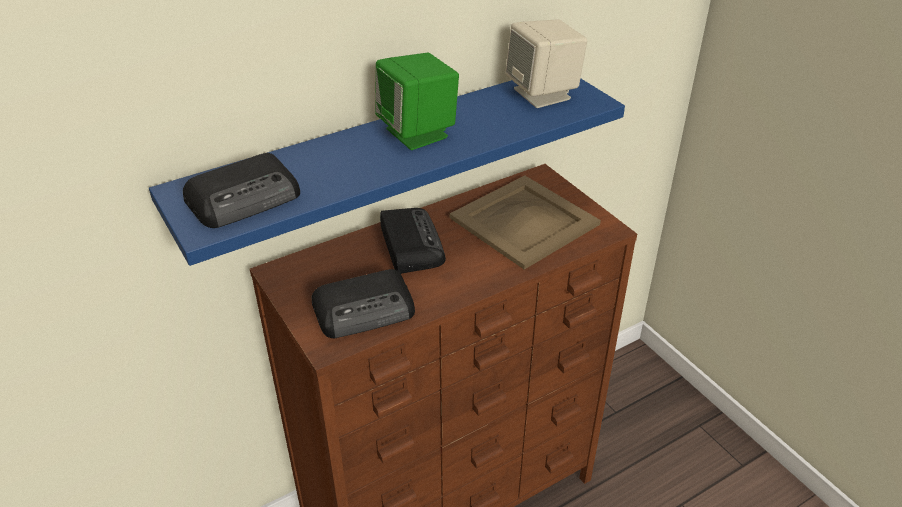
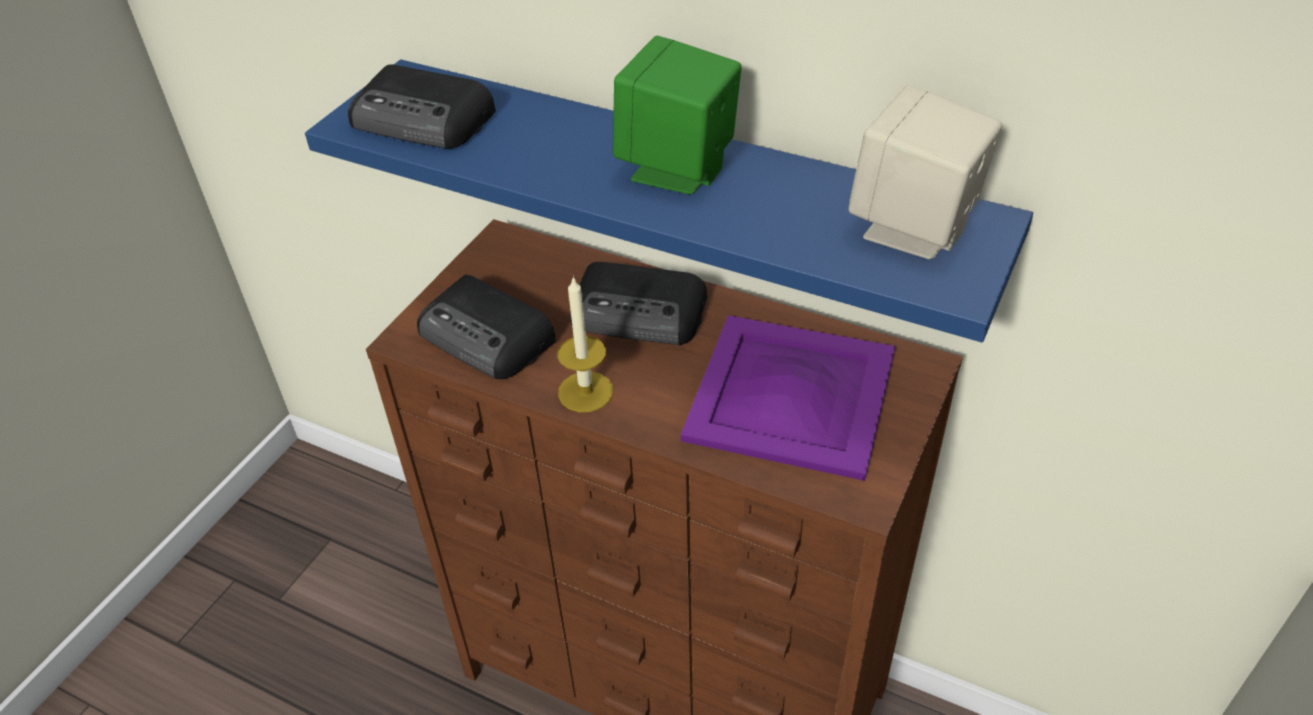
camera: 60 degrees right, 5 degrees up
radio [380,208,446,274] -> radio turned 60 degrees clockwise [570,262,707,345]
beige tray [449,175,601,270] -> purple tray [680,315,895,481]
none -> candle [557,276,613,412]

